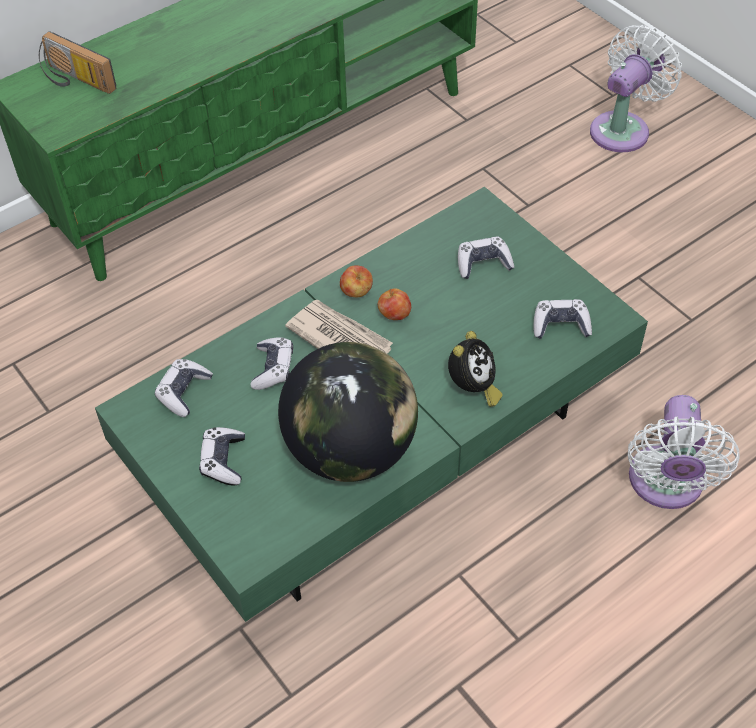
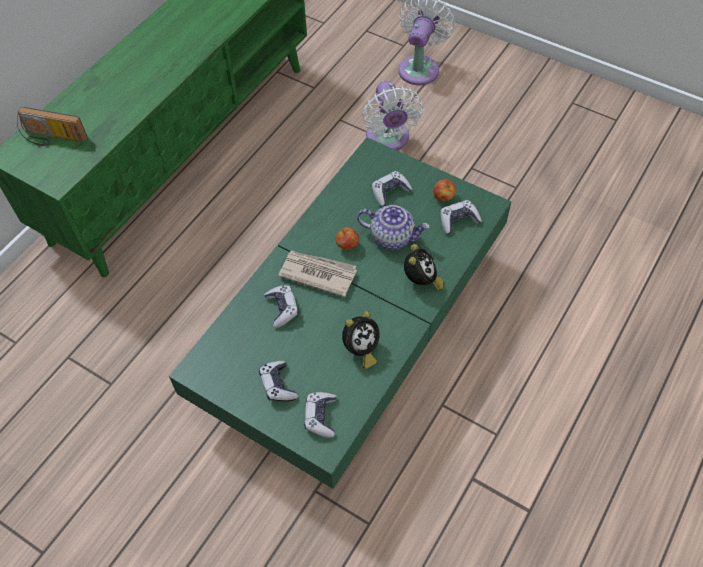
camera: 20 degrees left, 5 degrees up
game controller [155,359,213,417] -> game controller moved to [304,392,337,438]
globe [278,342,418,482] -> alarm clock [342,311,380,369]
apple [340,265,373,297] -> apple moved to [433,179,456,202]
white fan [628,395,740,509] -> white fan moved to [362,81,424,150]
none -> teapot [357,205,430,250]

